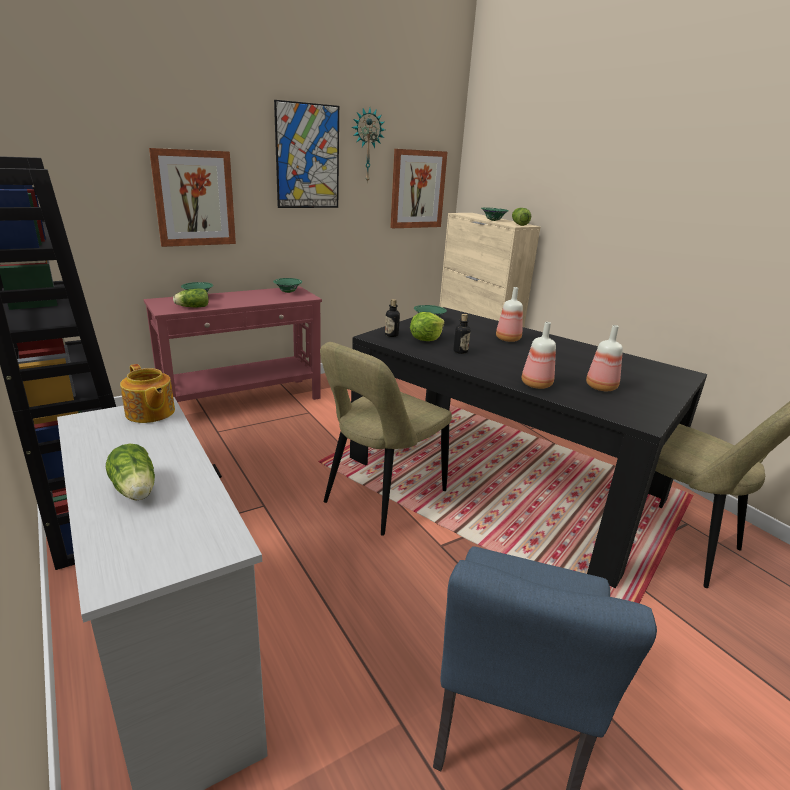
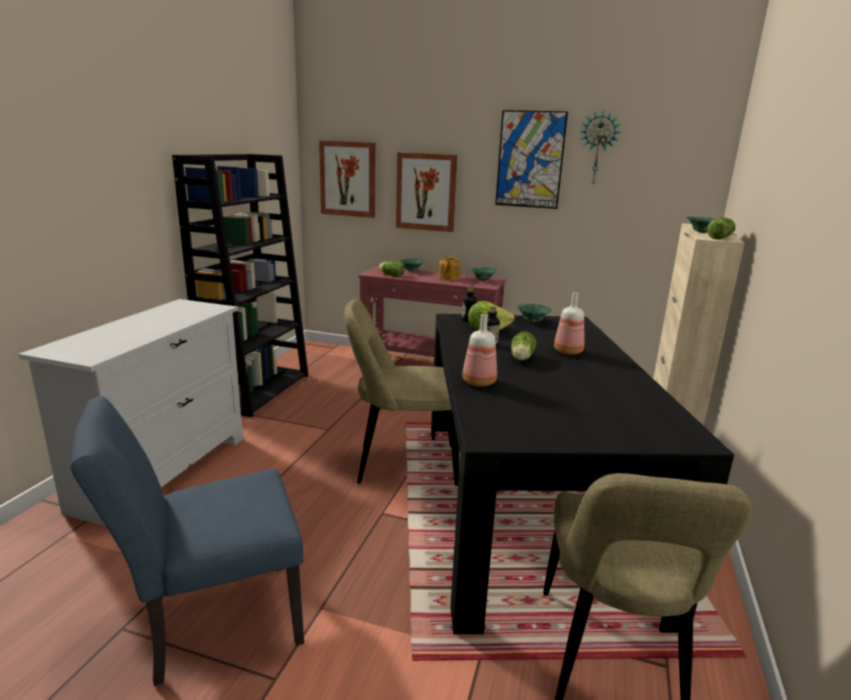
camera: 50 degrees right, 5 degrees down
lettuce [106,443,155,500] -> lettuce moved to [511,332,536,361]
teapot [120,364,175,423] -> teapot moved to [439,256,461,280]
picture [390,149,447,228] -> picture moved to [319,141,376,218]
bottle [586,325,623,391] -> none

